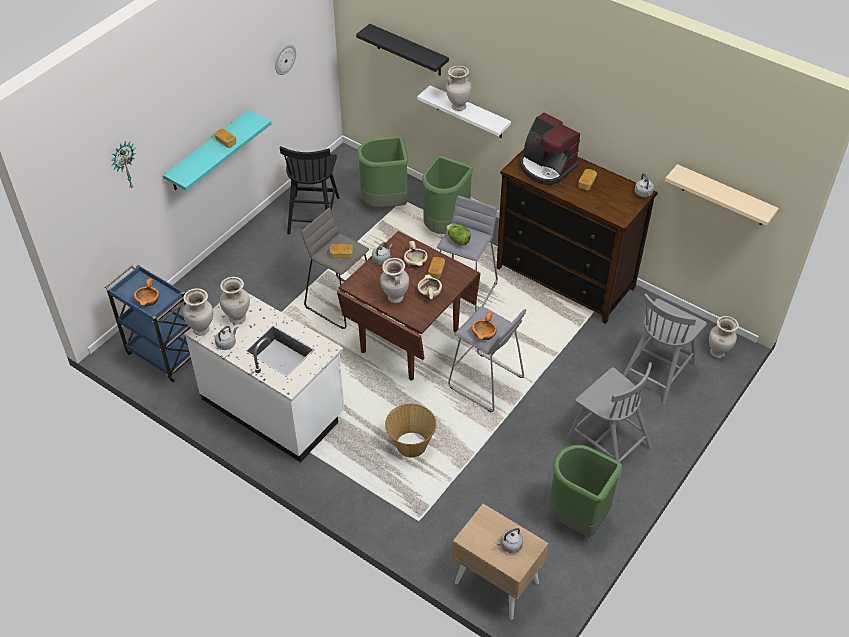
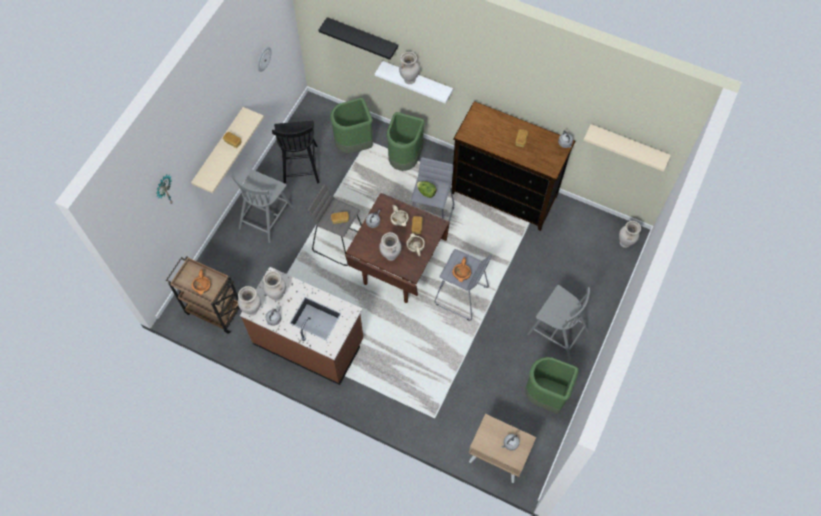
camera: 10 degrees left, 15 degrees up
blue cart [105,264,191,382] -> brown cart [166,256,239,334]
turquoise shelf [163,110,271,191] -> beige shelf [191,107,264,193]
white counter [184,293,344,462] -> brown counter [240,267,363,385]
basket [385,404,436,458] -> none
coffee machine [520,112,580,185] -> none
grey chair [623,294,707,404] -> grey chair moved to [232,170,293,243]

